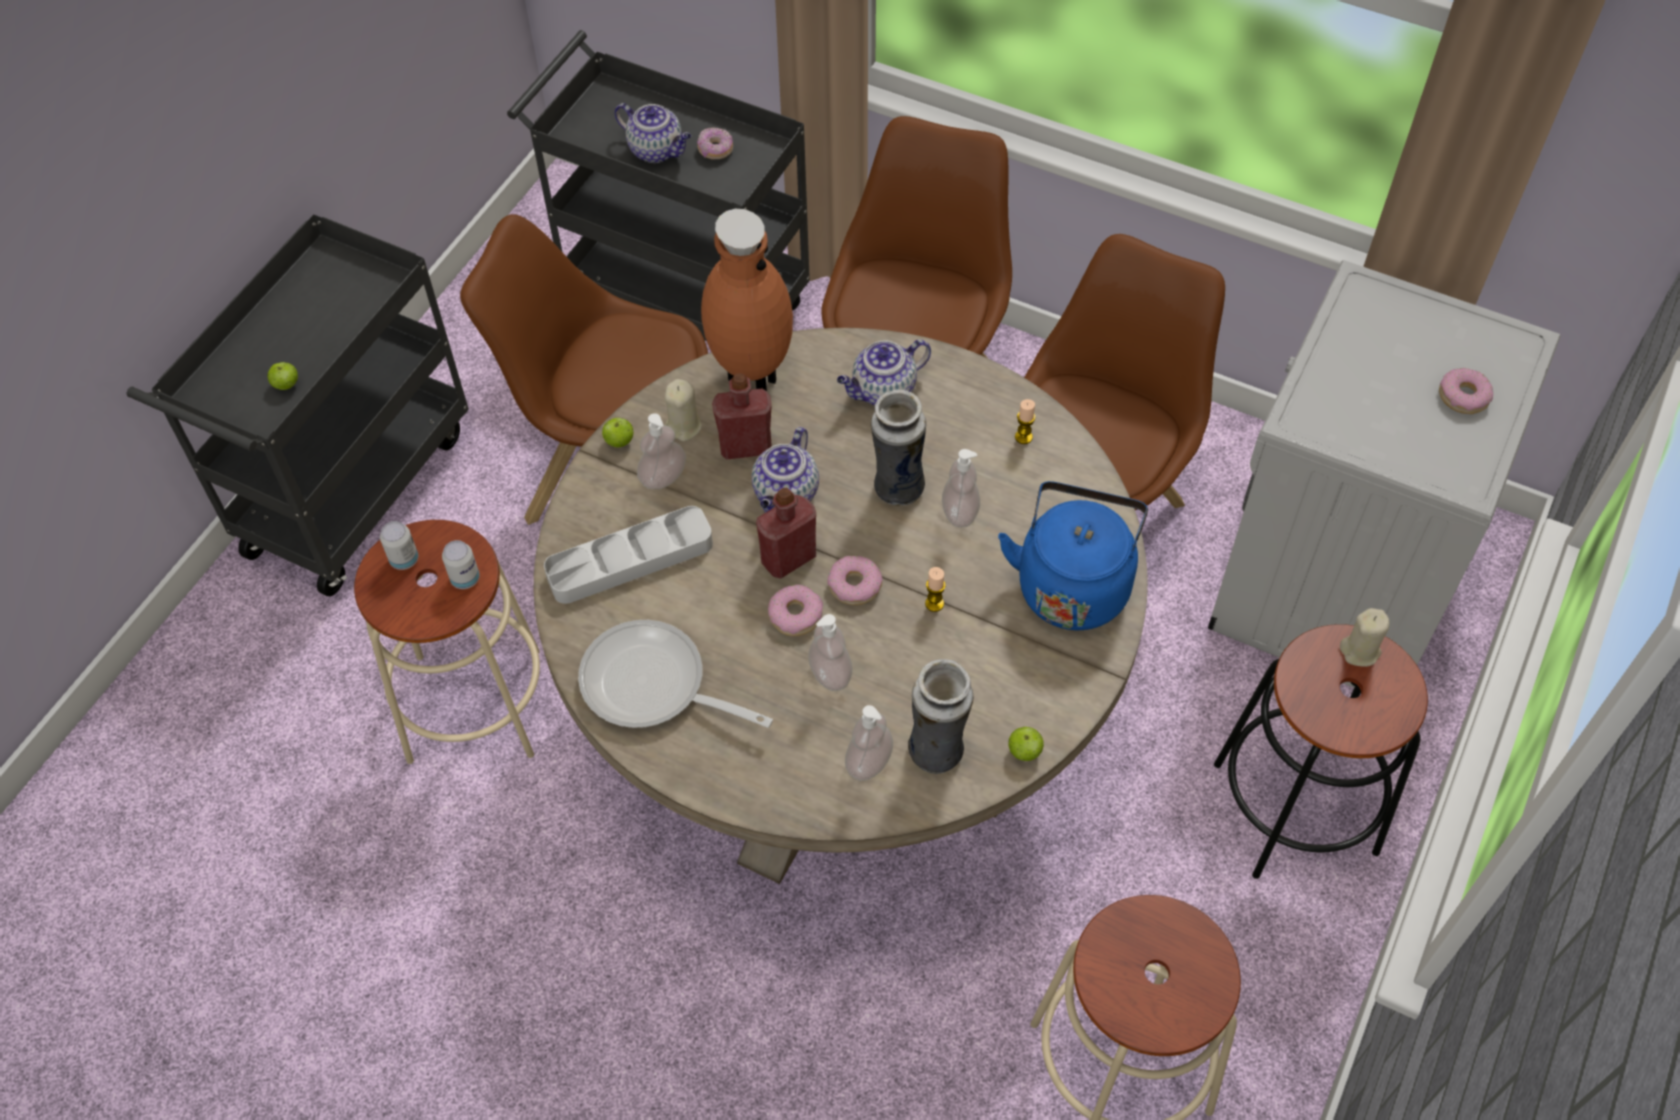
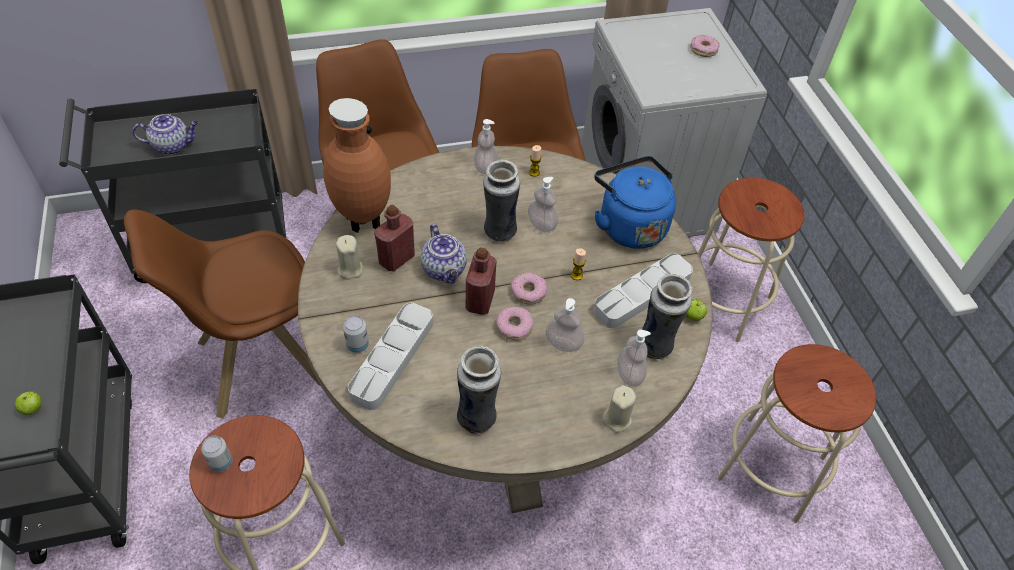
camera: 45 degrees left, 5 degrees down
can [442,540,480,589] -> can moved to [343,315,369,353]
frying pan [578,620,773,728] -> vase [457,346,501,434]
apple [602,418,633,447] -> none
soap dispenser [637,413,686,489] -> soap dispenser moved to [474,119,497,174]
donut [697,127,733,159] -> none
teapot [837,339,931,405] -> none
black stool [1214,624,1428,879] -> beige stool [697,178,805,342]
beige candle [1340,608,1390,667] -> beige candle moved to [602,385,636,432]
none -> grey tray [593,253,693,328]

